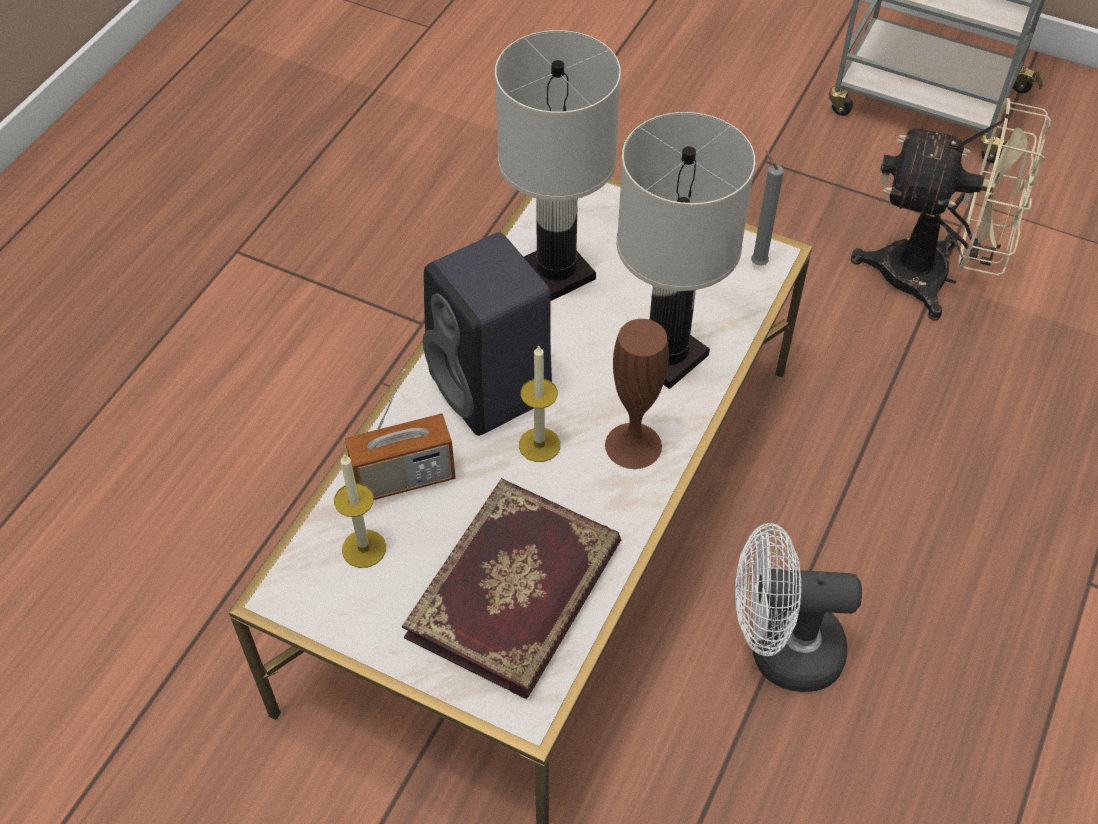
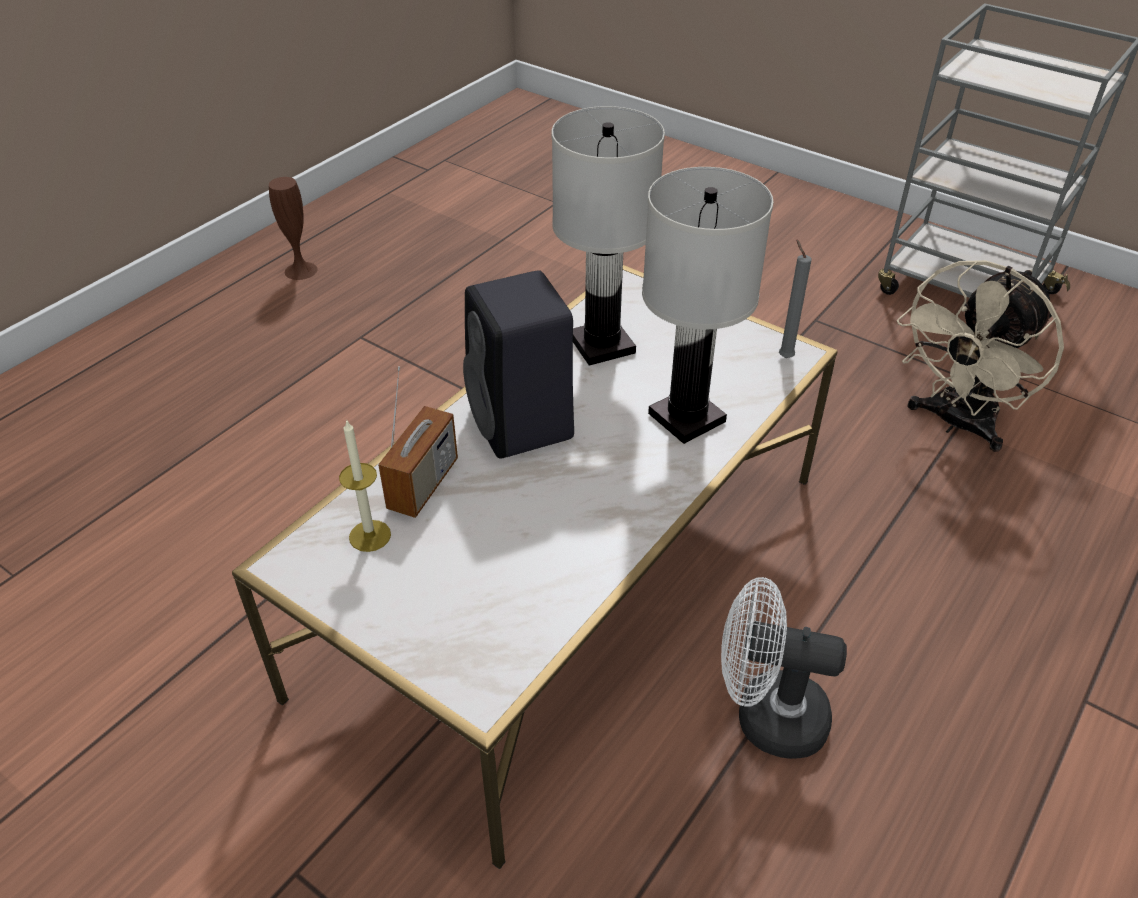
camera: 10 degrees right, 10 degrees down
radio [345,369,456,500] -> radio turned 60 degrees counterclockwise [378,367,458,518]
book [402,478,621,699] -> none
candle [519,345,560,462] -> none
brown vase [605,319,669,469] -> brown vase moved to [269,177,318,280]
beige fan [851,98,1051,320] -> beige fan turned 105 degrees clockwise [897,260,1064,452]

